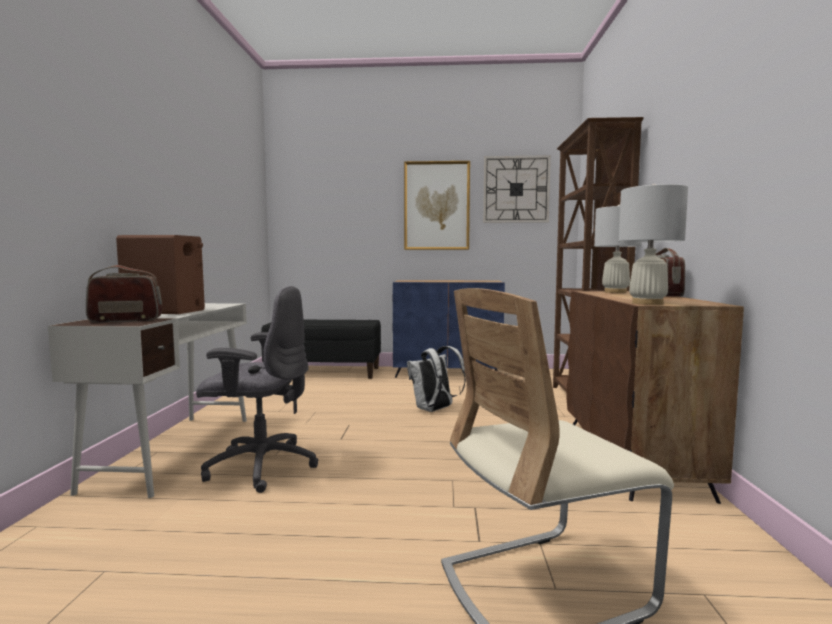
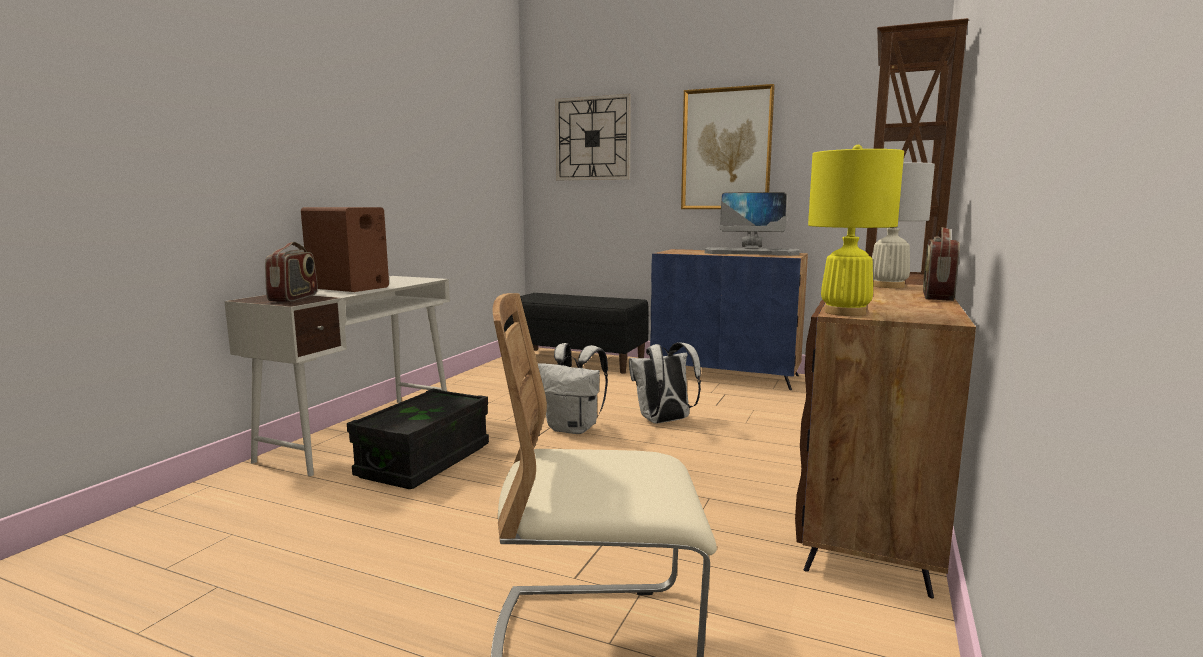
camera: 20 degrees right, 5 degrees up
radio [86,265,162,322] -> radio turned 90 degrees clockwise [265,242,318,301]
grey office chair [196,286,319,493] -> black storage box [347,389,489,489]
wall clock [483,155,551,223] -> wall clock moved to [555,94,631,180]
white table lamp [619,184,688,305] -> yellow table lamp [808,145,904,316]
none -> white backpack [538,343,608,434]
none -> monitor [705,192,800,256]

